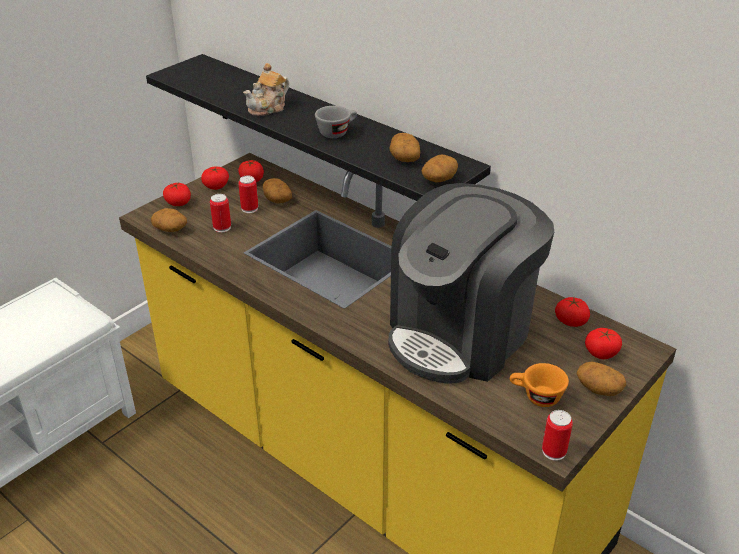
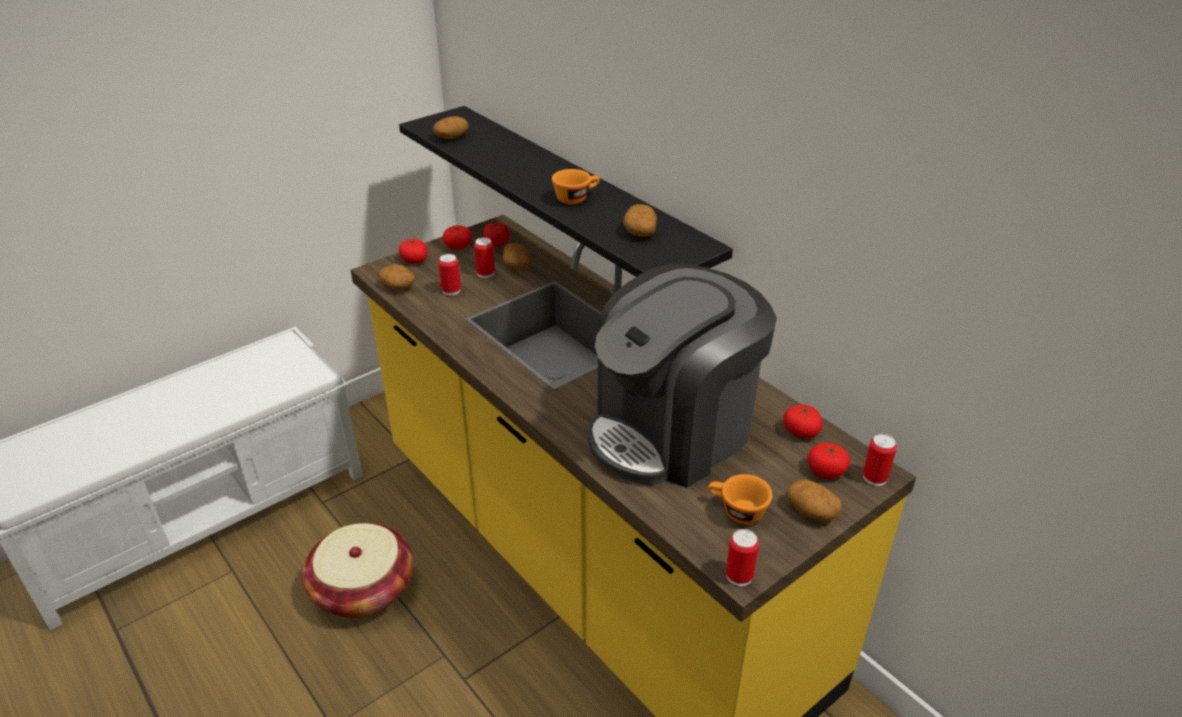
camera: 10 degrees right, 0 degrees up
teapot [243,63,289,116] -> none
grey cup [315,106,357,138] -> orange cup [552,169,600,205]
potato [422,155,458,182] -> potato moved to [433,116,469,139]
none -> basket [302,523,414,618]
none -> can [863,434,897,486]

